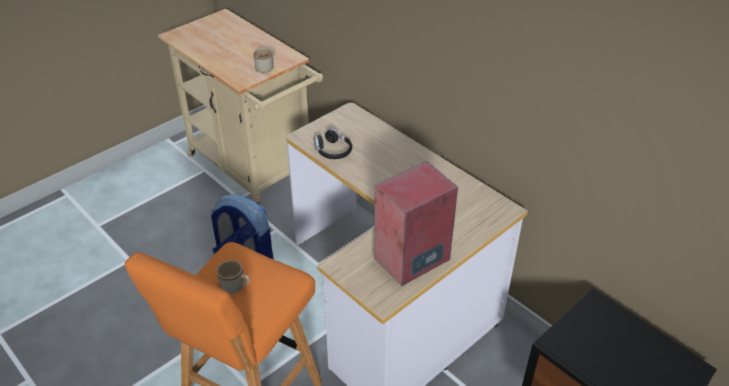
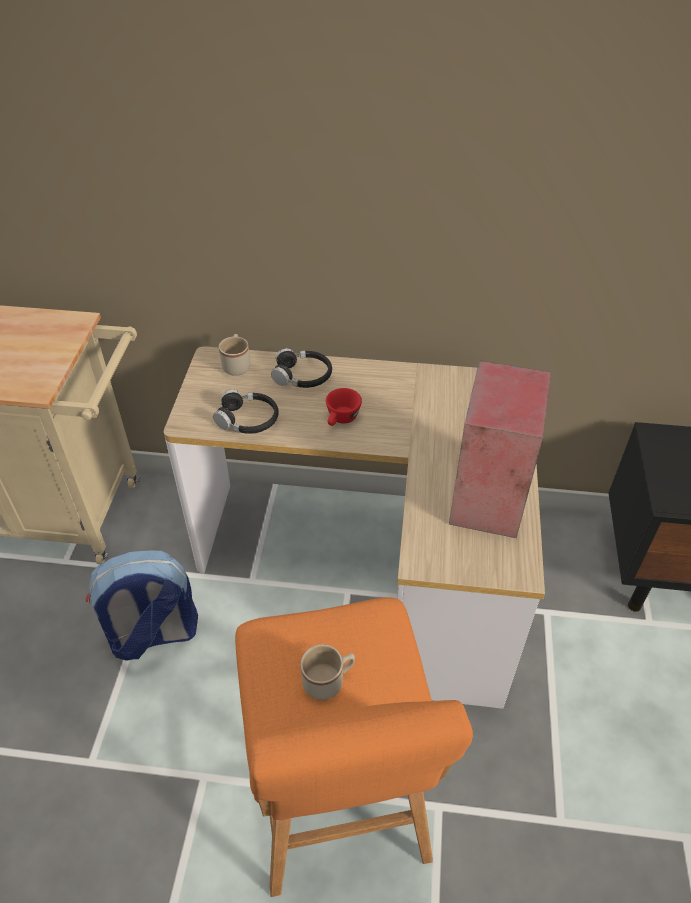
camera: 40 degrees left, 5 degrees up
beige mug [253,48,275,73] -> beige mug moved to [219,334,250,376]
none -> black headphones [271,348,332,388]
none -> red cup [326,388,362,426]

